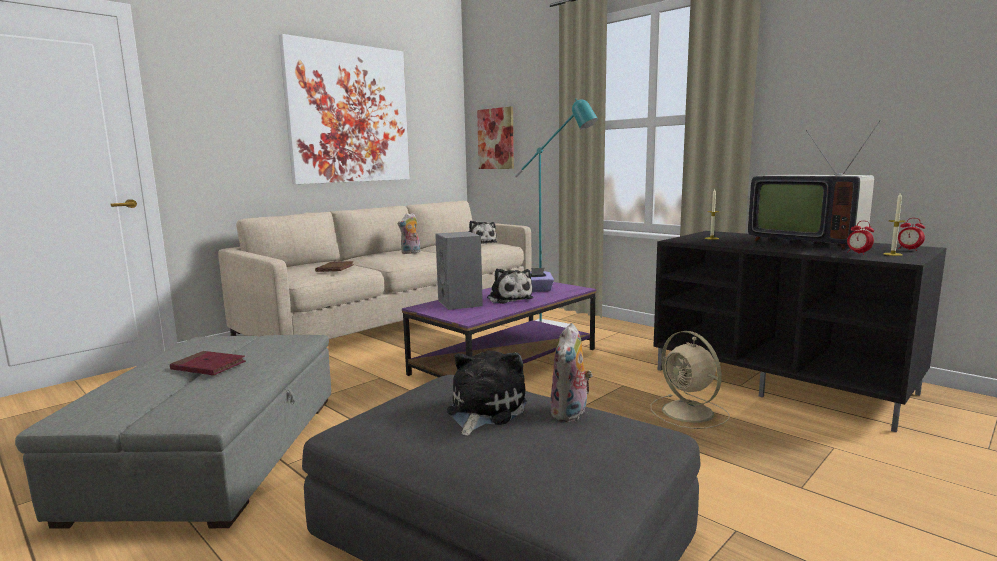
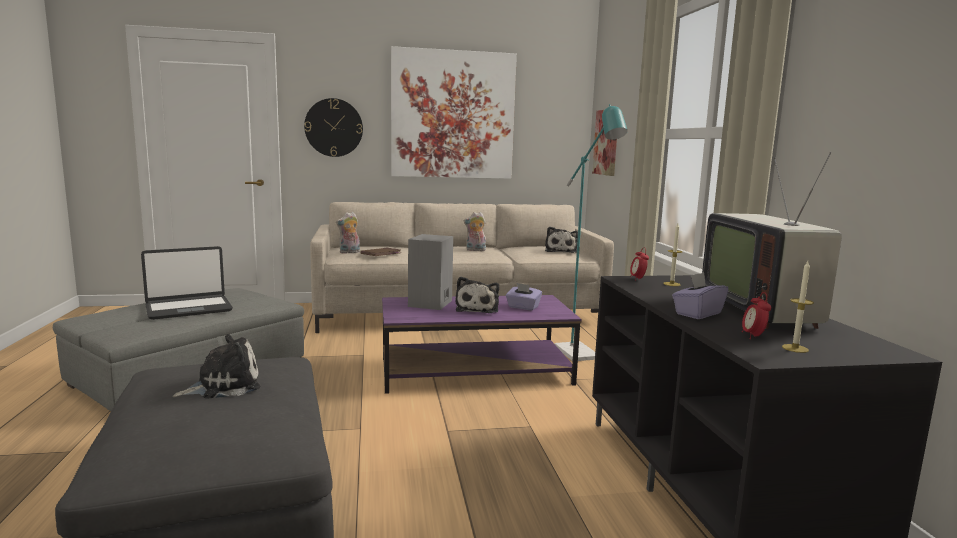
camera: 35 degrees right, 0 degrees up
red book [170,351,246,376] -> laptop [141,246,233,320]
plush toy [550,323,592,422] -> plush toy moved to [336,212,360,254]
beige fan [651,331,730,429] -> none
alarm clock [898,218,925,251] -> alarm clock moved to [630,248,649,281]
none -> wall clock [304,98,363,157]
none -> purple tissue box [672,272,728,319]

